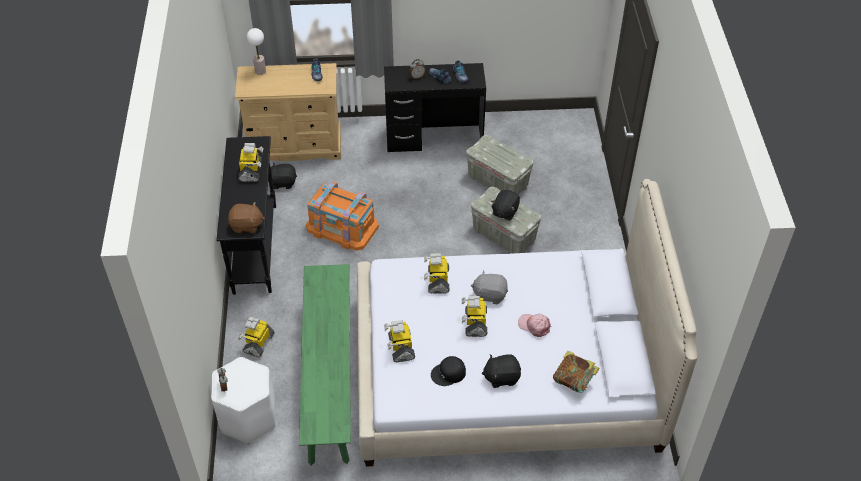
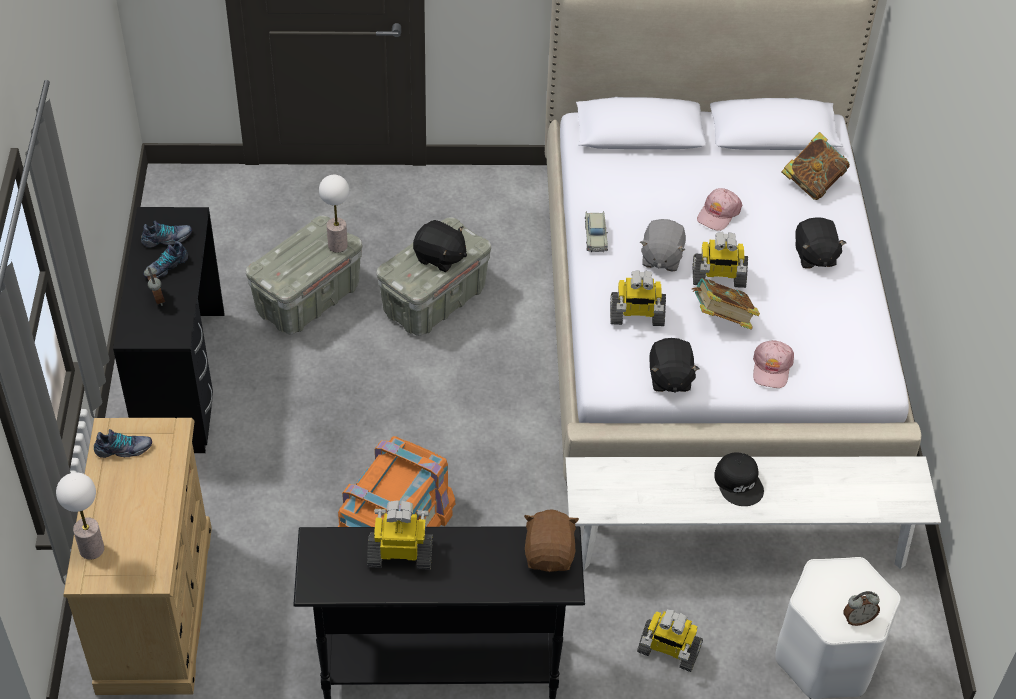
camera: 90 degrees left, 0 degrees up
black plush toy [268,162,297,189] -> black plush toy moved to [649,338,700,393]
green bench [299,264,351,465] -> white bench [566,457,941,570]
toy robot [384,320,415,362] -> pink cap [753,340,794,388]
black cap [431,356,466,386] -> black cap moved to [714,452,764,506]
none -> table lamp [319,175,349,253]
none -> beige toy car [585,211,608,252]
none -> book [692,278,760,330]

